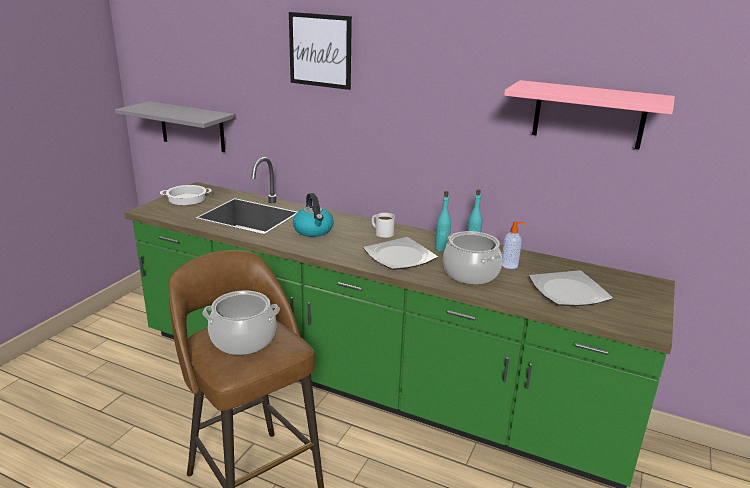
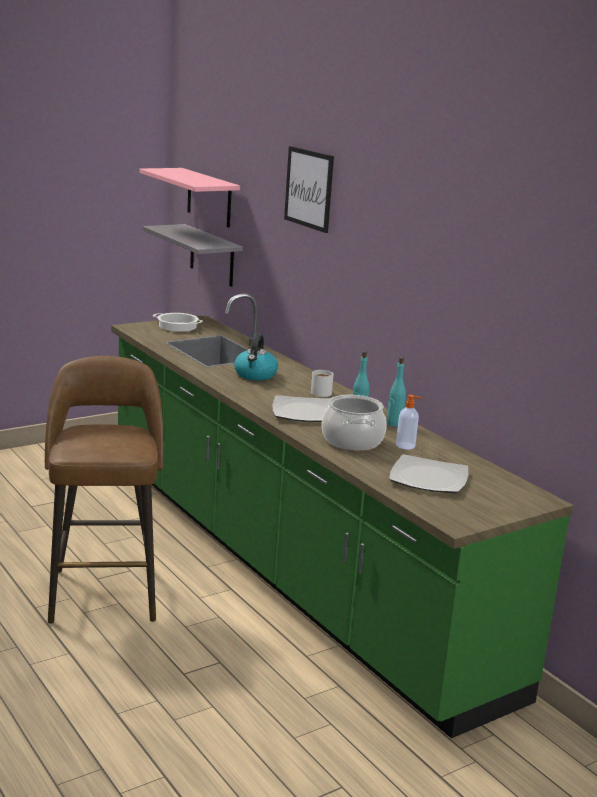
camera: 30 degrees right, 5 degrees down
cooking pot [203,291,280,355] -> none
pink shelf [504,80,675,149] -> pink shelf moved to [139,168,240,228]

